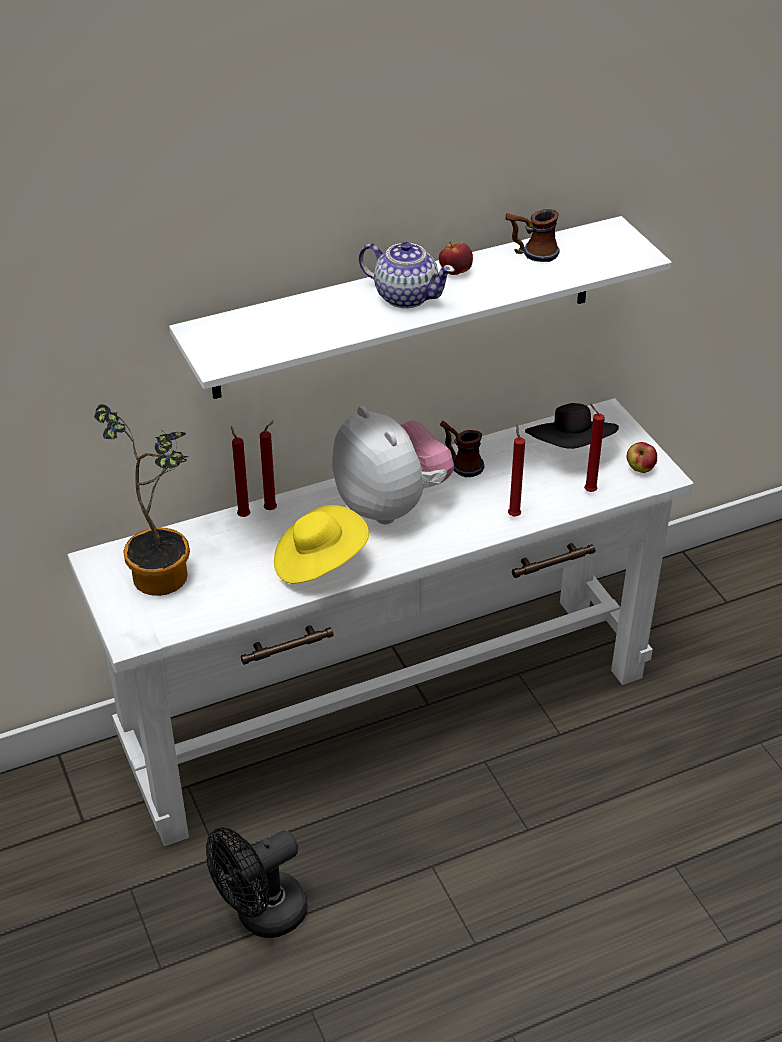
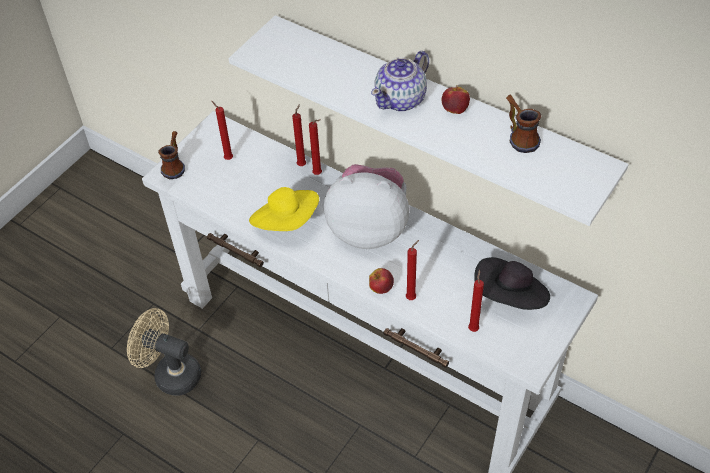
camera: 60 degrees right, 10 degrees up
potted plant [94,404,190,596] -> red candle [211,101,233,160]
black fan [206,827,308,938] -> beige fan [127,308,201,396]
plush toy [332,406,454,524] -> plush toy turned 105 degrees counterclockwise [324,164,409,249]
teapot [359,242,455,308] -> teapot turned 45 degrees clockwise [371,51,429,111]
mug [440,421,485,477] -> mug moved to [158,131,185,179]
apple [627,442,657,473] -> apple moved to [369,268,394,294]

